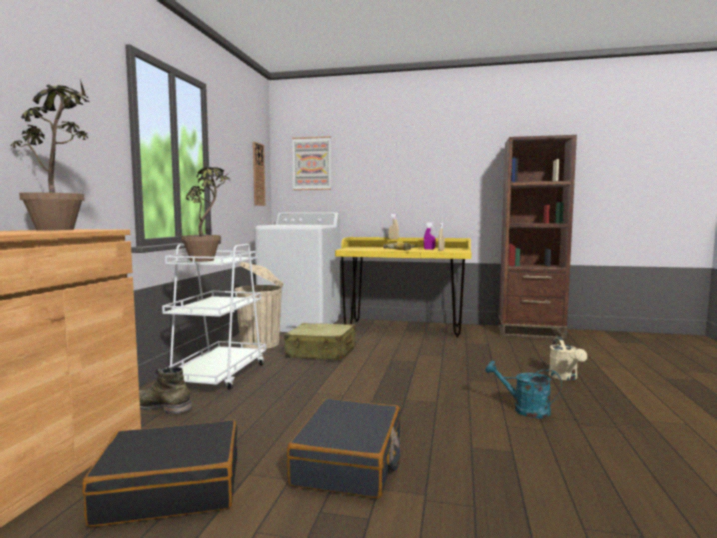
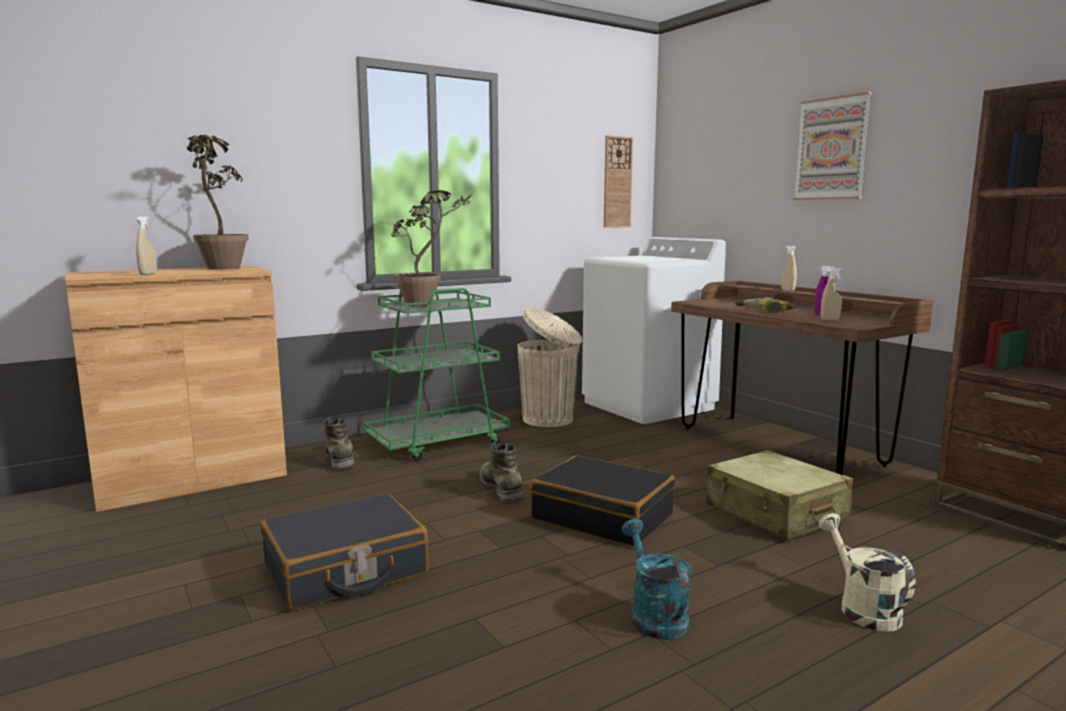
camera: 45 degrees right, 5 degrees up
black suitcase [82,420,237,527] -> black suitcase moved to [530,456,675,547]
white cart [162,244,266,390] -> green cart [364,288,510,461]
beige suitcase [284,323,356,360] -> beige suitcase moved to [707,450,853,540]
picture [292,136,331,190] -> picture moved to [794,91,872,200]
yellow desk [335,237,471,337] -> brown desk [671,280,933,475]
beige watering can [549,337,587,380] -> beige watering can turned 120 degrees clockwise [818,513,916,632]
none -> beige spray bottle [136,216,157,275]
none -> green boot [479,442,524,501]

